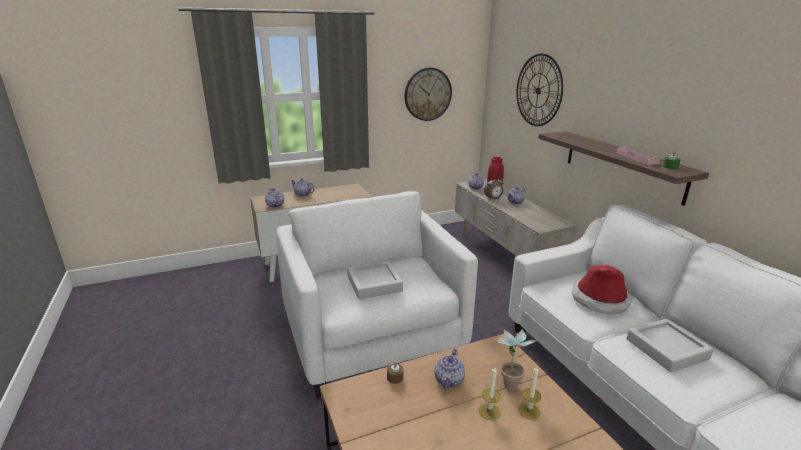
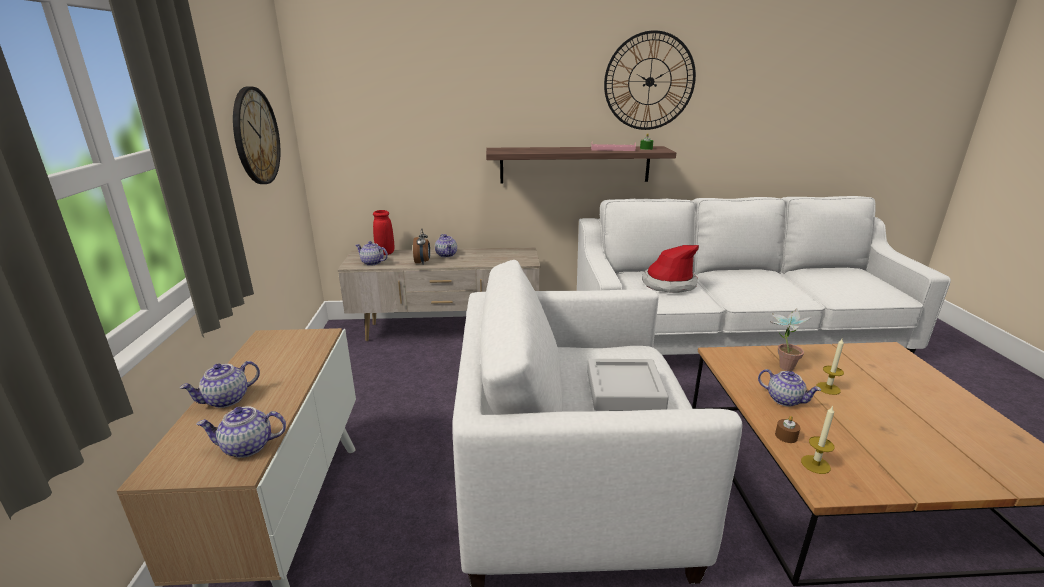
camera: 70 degrees left, 0 degrees up
wall clock [516,53,563,126] -> wall clock moved to [604,30,696,130]
candle [518,366,542,420] -> candle moved to [801,405,835,474]
grey tray [626,319,714,372] -> none

